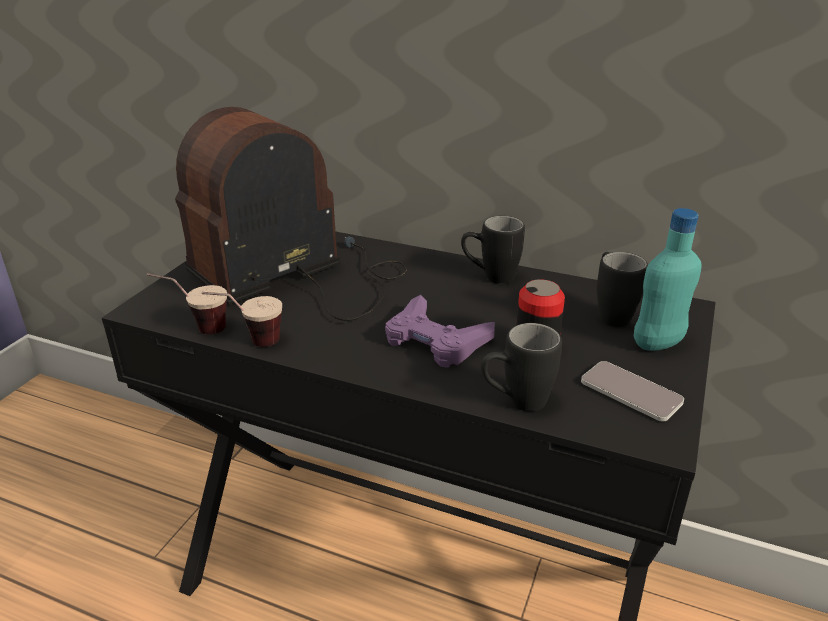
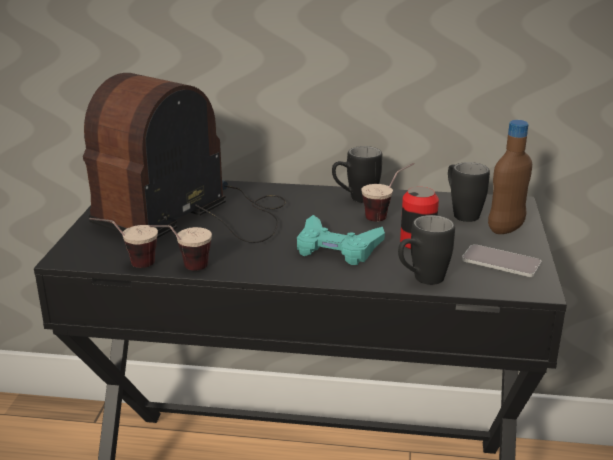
camera: 15 degrees left, 5 degrees down
purple game controller [385,295,495,368] -> turquoise game controller [297,215,385,265]
turquoise bottle [634,208,702,351] -> brown bottle [488,120,532,234]
none -> cup [362,163,414,221]

